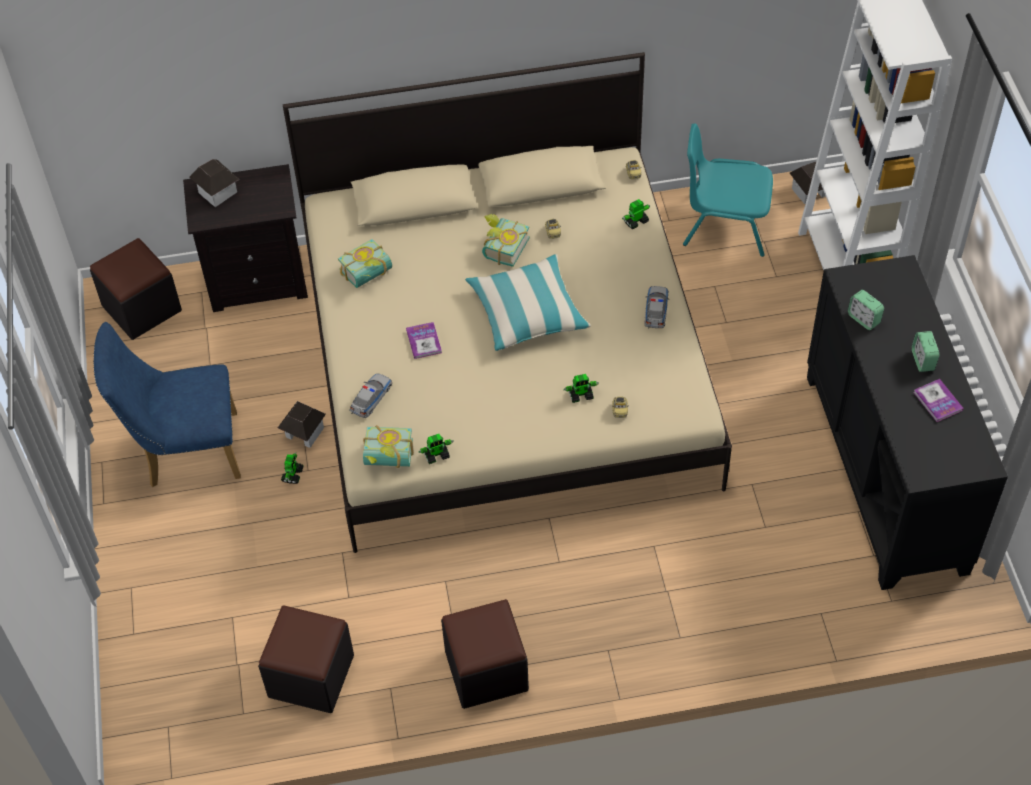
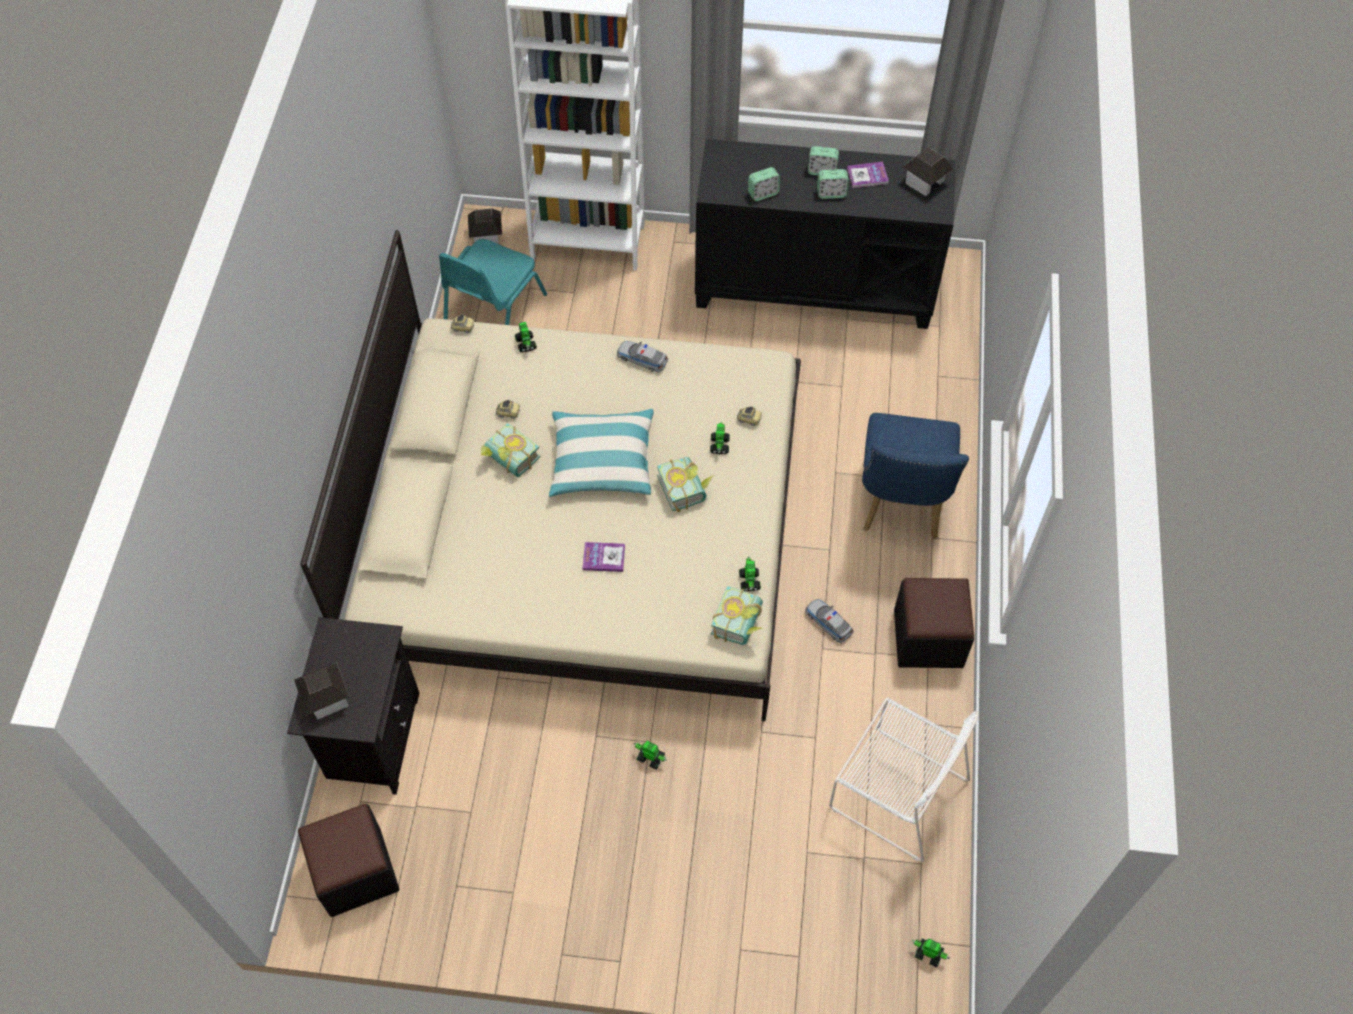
camera: 75 degrees left, 5 degrees up
blue chair [93,322,241,487] -> blue chair moved to [862,413,969,539]
black ottoman [258,605,354,713] -> white chair [829,697,979,862]
toy house [278,401,326,448] -> toy house moved to [902,147,954,196]
book [338,239,392,288] -> book moved to [657,457,714,512]
toy car [349,373,392,418] -> toy car moved to [805,599,854,643]
none -> alarm clock [817,169,849,199]
none -> toy robot [912,938,950,968]

